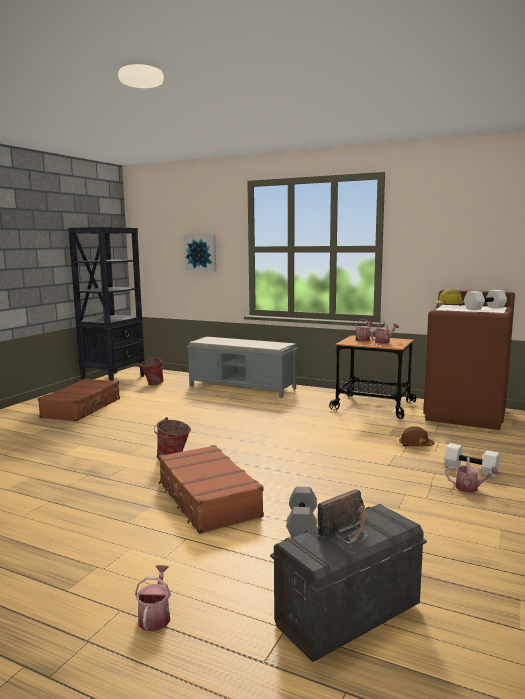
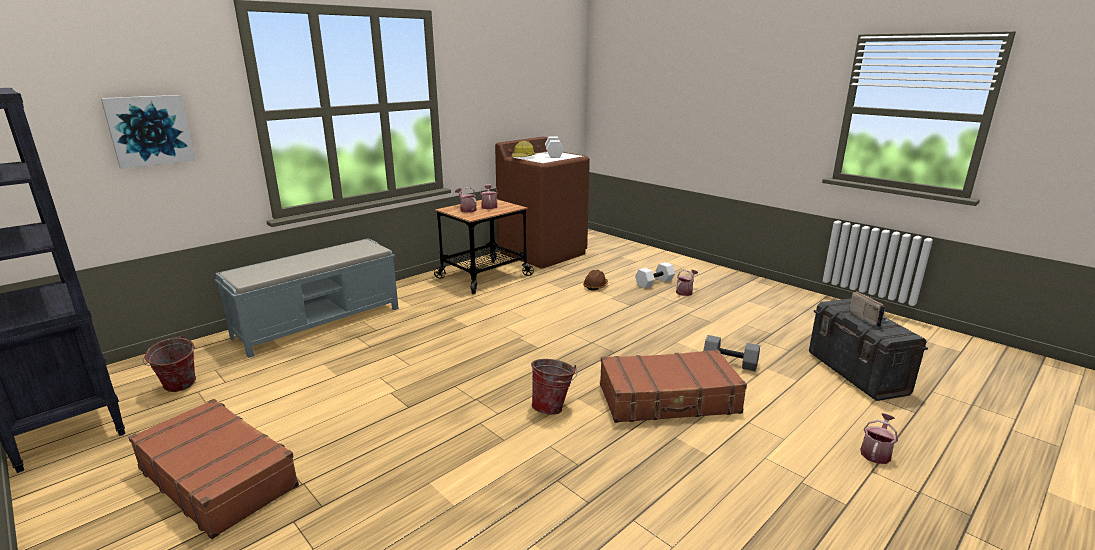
camera: 70 degrees left, 10 degrees up
watering can [135,565,171,631] -> watering can turned 105 degrees clockwise [860,413,898,464]

